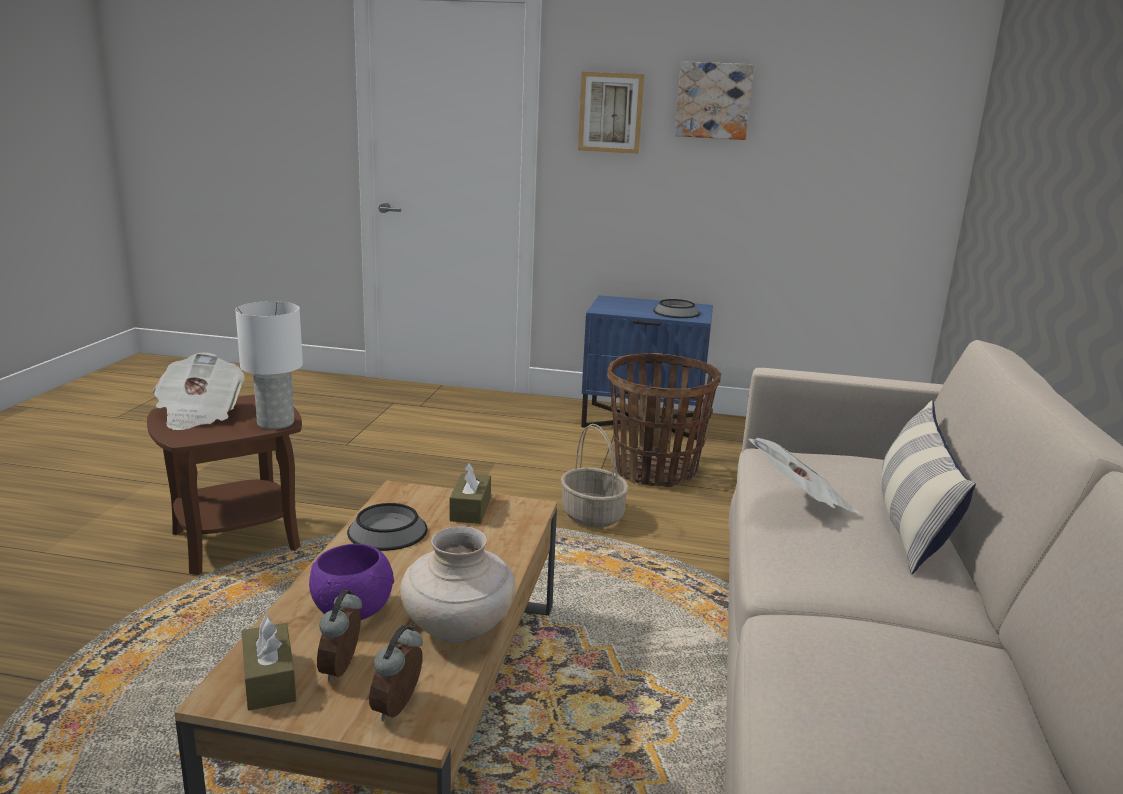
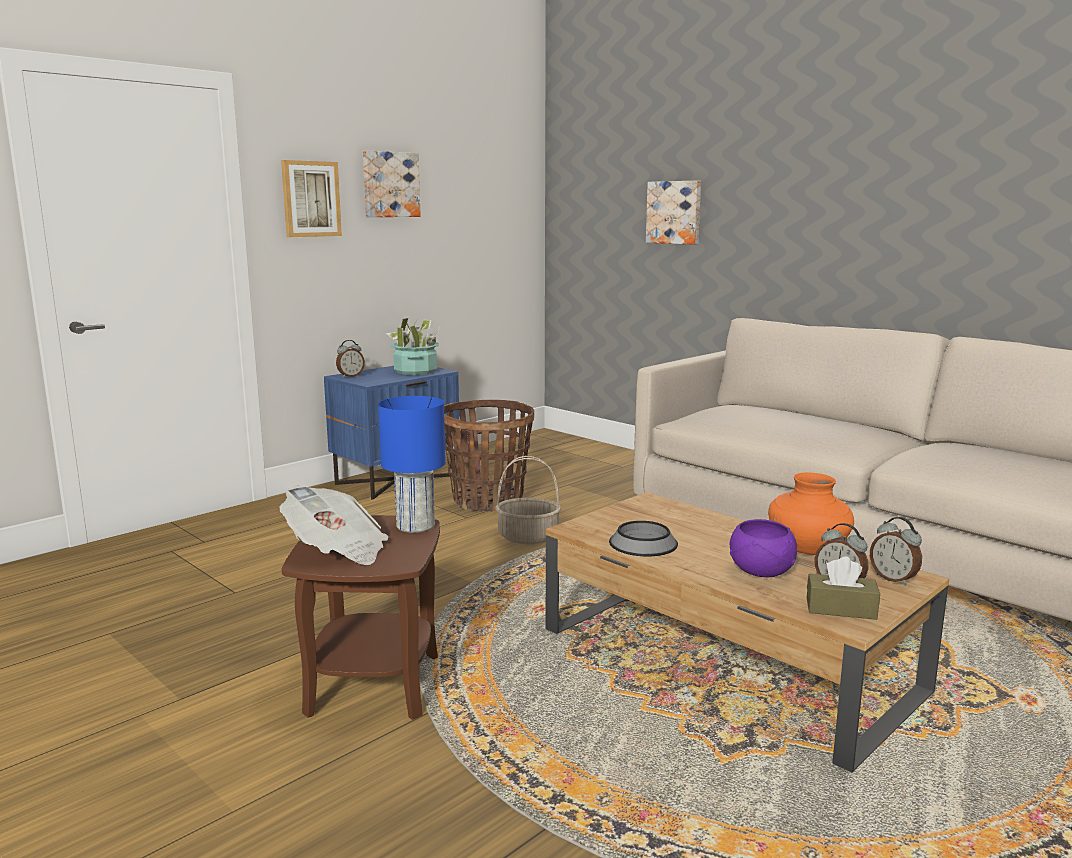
camera: 55 degrees left, 5 degrees down
white table lamp [235,301,303,429] -> blue table lamp [378,396,446,533]
beige vase [400,526,516,643] -> orange vase [768,472,854,555]
brown tissue box [450,462,491,524] -> none
bowl [653,299,700,318] -> potted plant [386,318,440,375]
newspaper [748,438,860,514] -> none
pillow [881,400,976,574] -> none
none -> alarm clock [336,340,365,378]
none -> picture [646,181,701,245]

